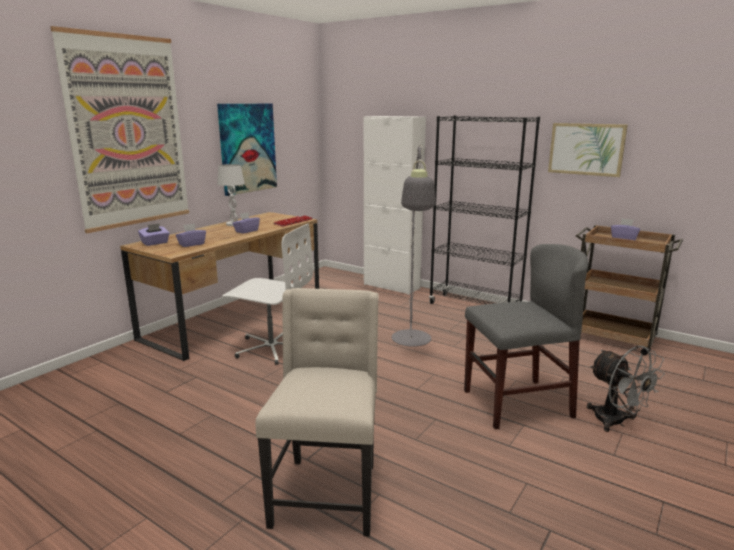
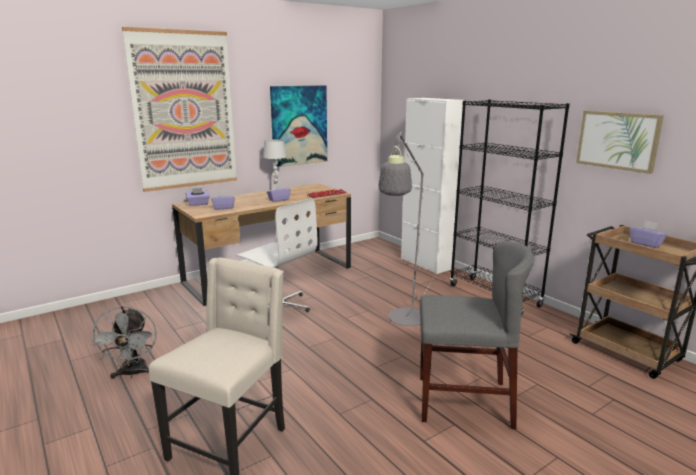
camera: 20 degrees right, 0 degrees up
grey fan [587,345,665,432] -> grey fan moved to [90,306,157,379]

